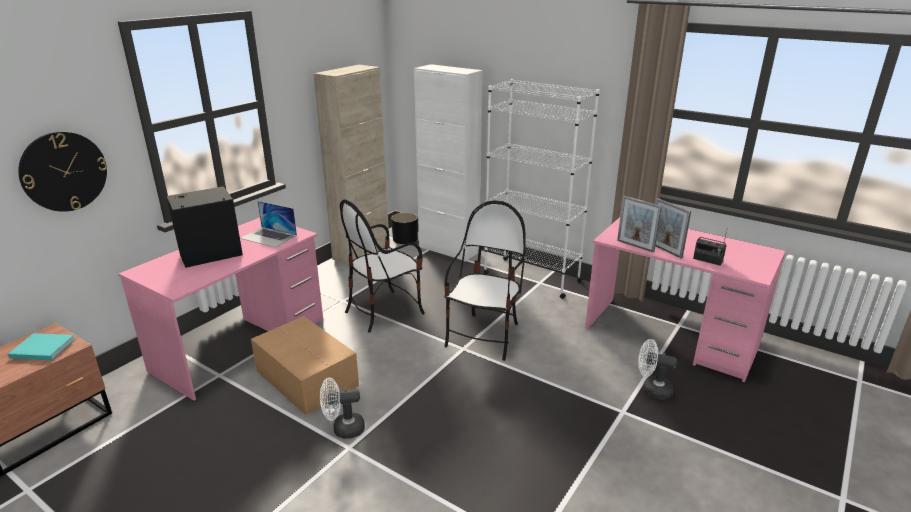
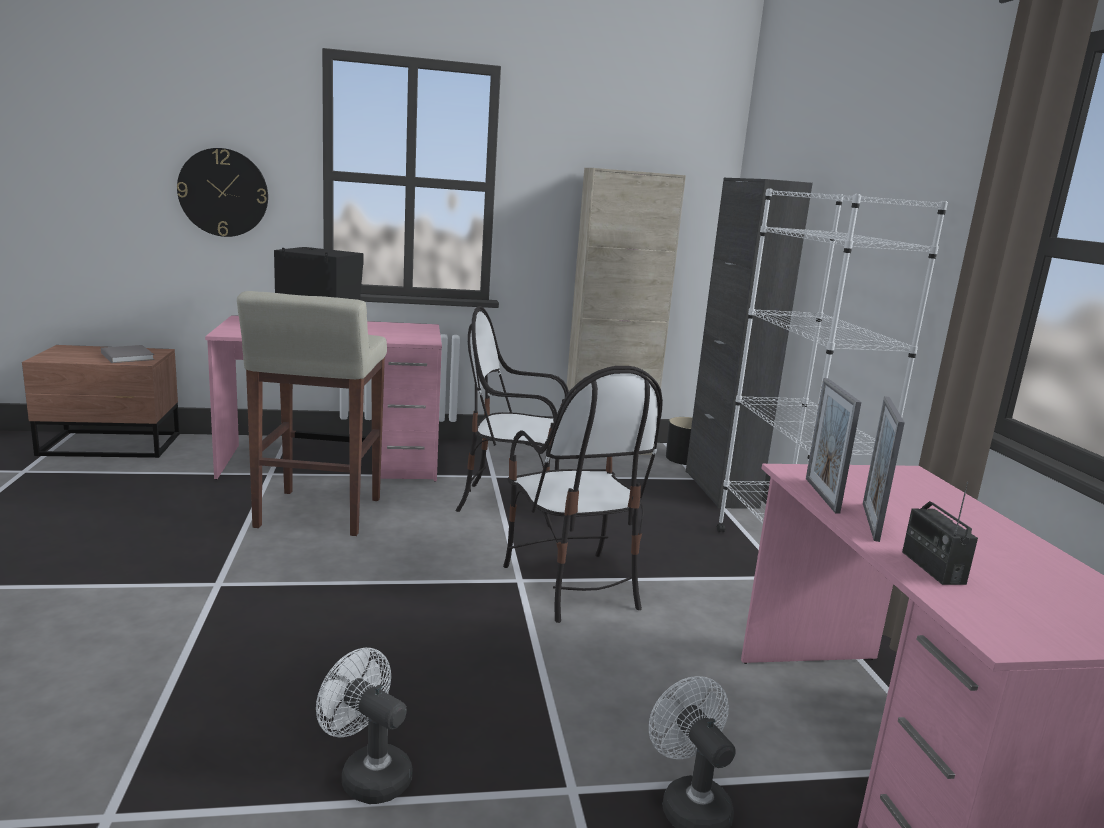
camera: 45 degrees right, 10 degrees down
turquoise book [8,333,75,361] -> grey book [101,345,154,363]
laptop [240,201,297,247] -> none
cardboard box [251,316,359,415] -> beige stool [237,291,387,536]
white fan [320,378,365,439] -> white fan moved to [316,648,413,804]
white cabinet [414,64,483,262] -> black cabinet [686,178,813,508]
chair [444,200,526,361] -> chair turned 90 degrees clockwise [503,366,663,623]

